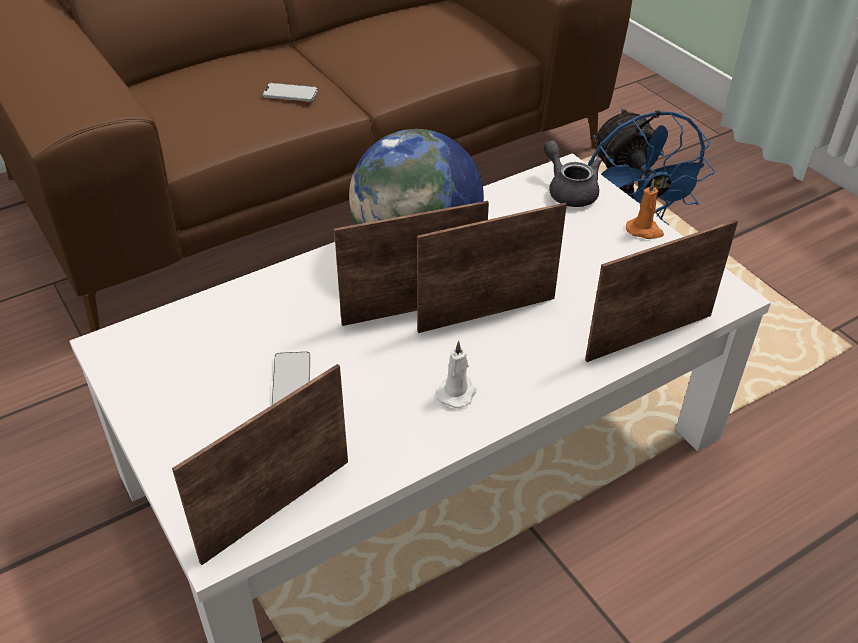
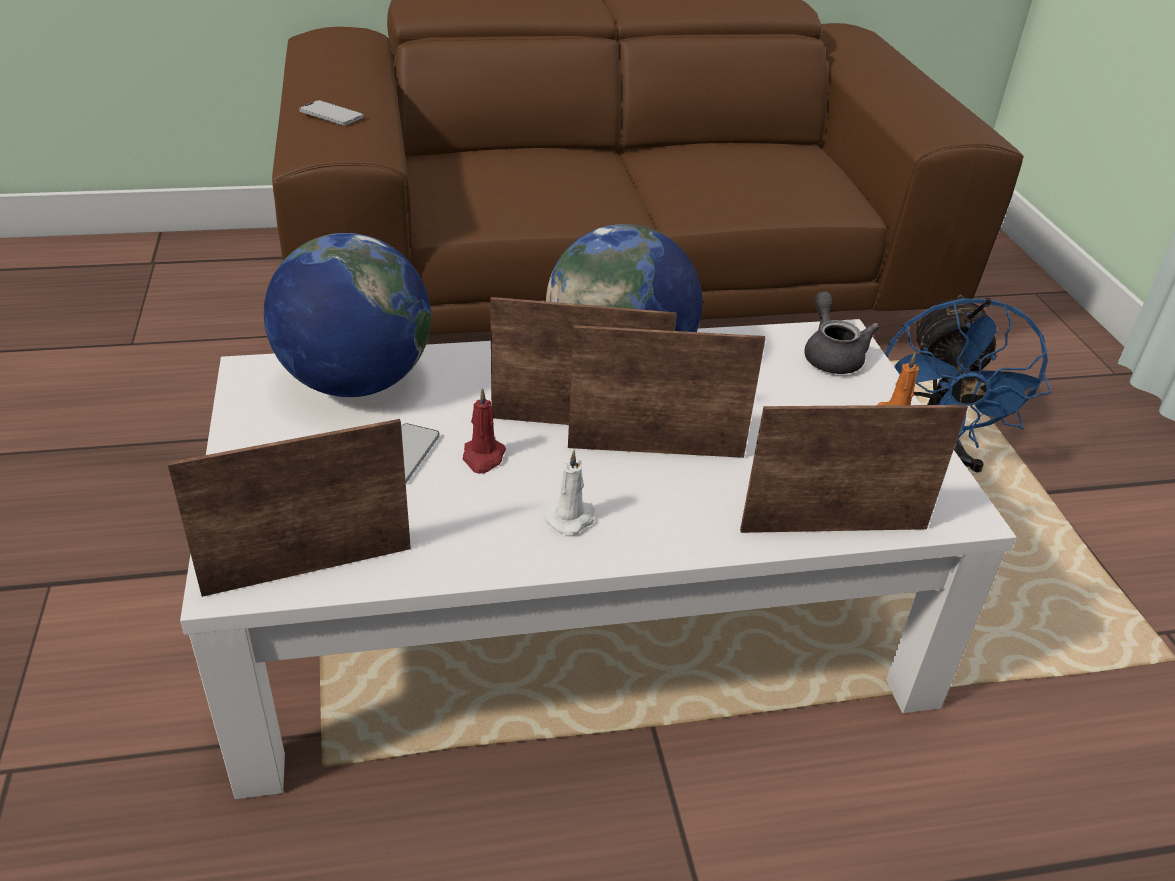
camera: 20 degrees right, 5 degrees down
phone [263,83,318,102] -> phone moved to [299,100,364,125]
none -> globe [264,233,431,397]
none -> red candle [463,388,506,474]

